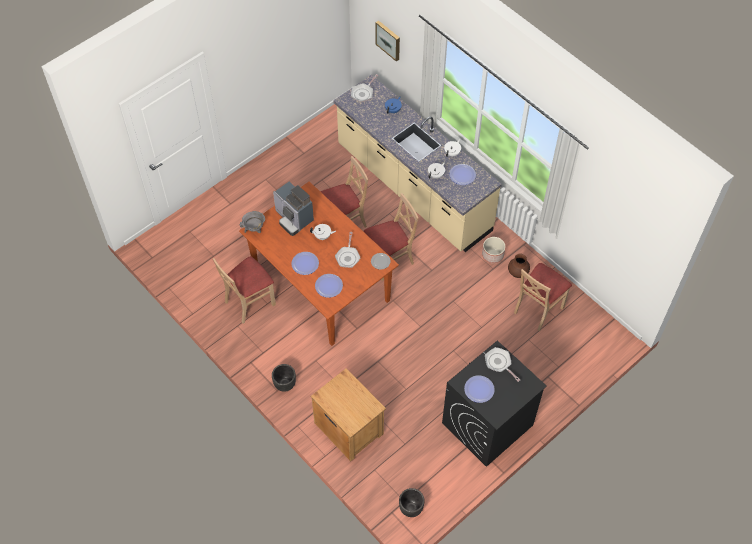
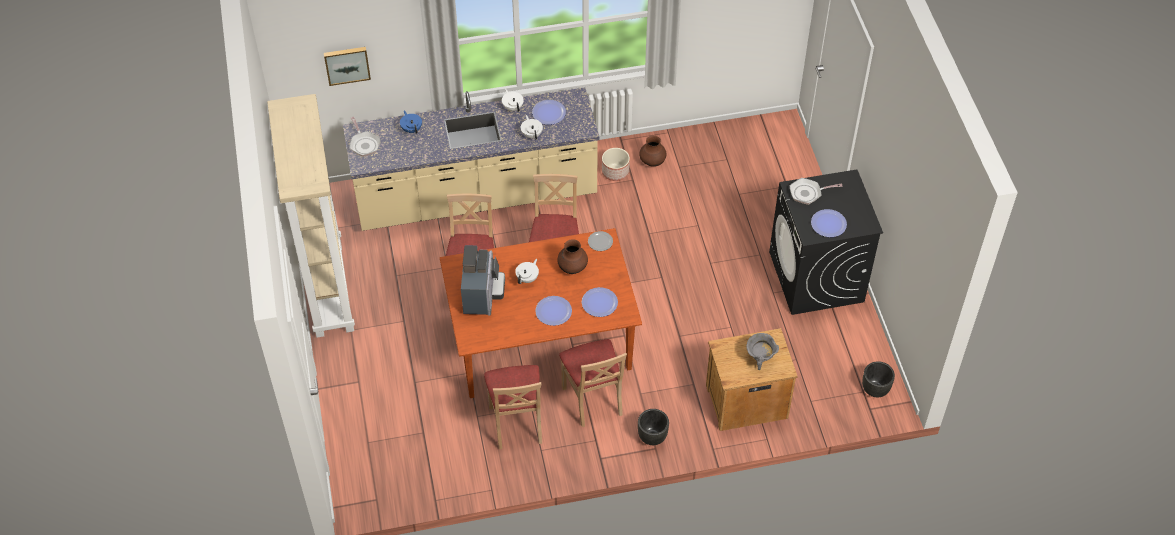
camera: 60 degrees left, 5 degrees down
grey cooking pot [240,211,265,233] -> grey cooking pot moved to [746,333,779,370]
coffee machine [273,182,314,236] -> coffee machine turned 75 degrees counterclockwise [461,245,505,315]
frying pan [335,232,360,268] -> brown vase [557,239,588,274]
beige chair [514,263,572,331] -> beige chair moved to [559,339,627,427]
none -> beige bookcase [267,94,355,338]

